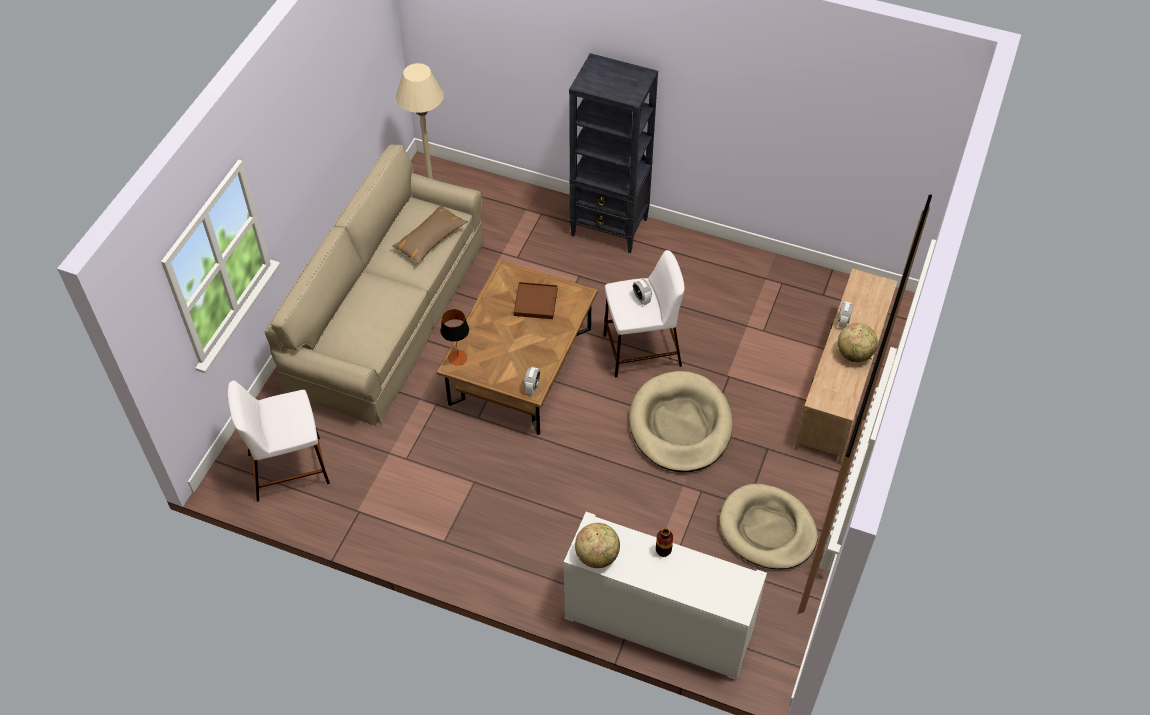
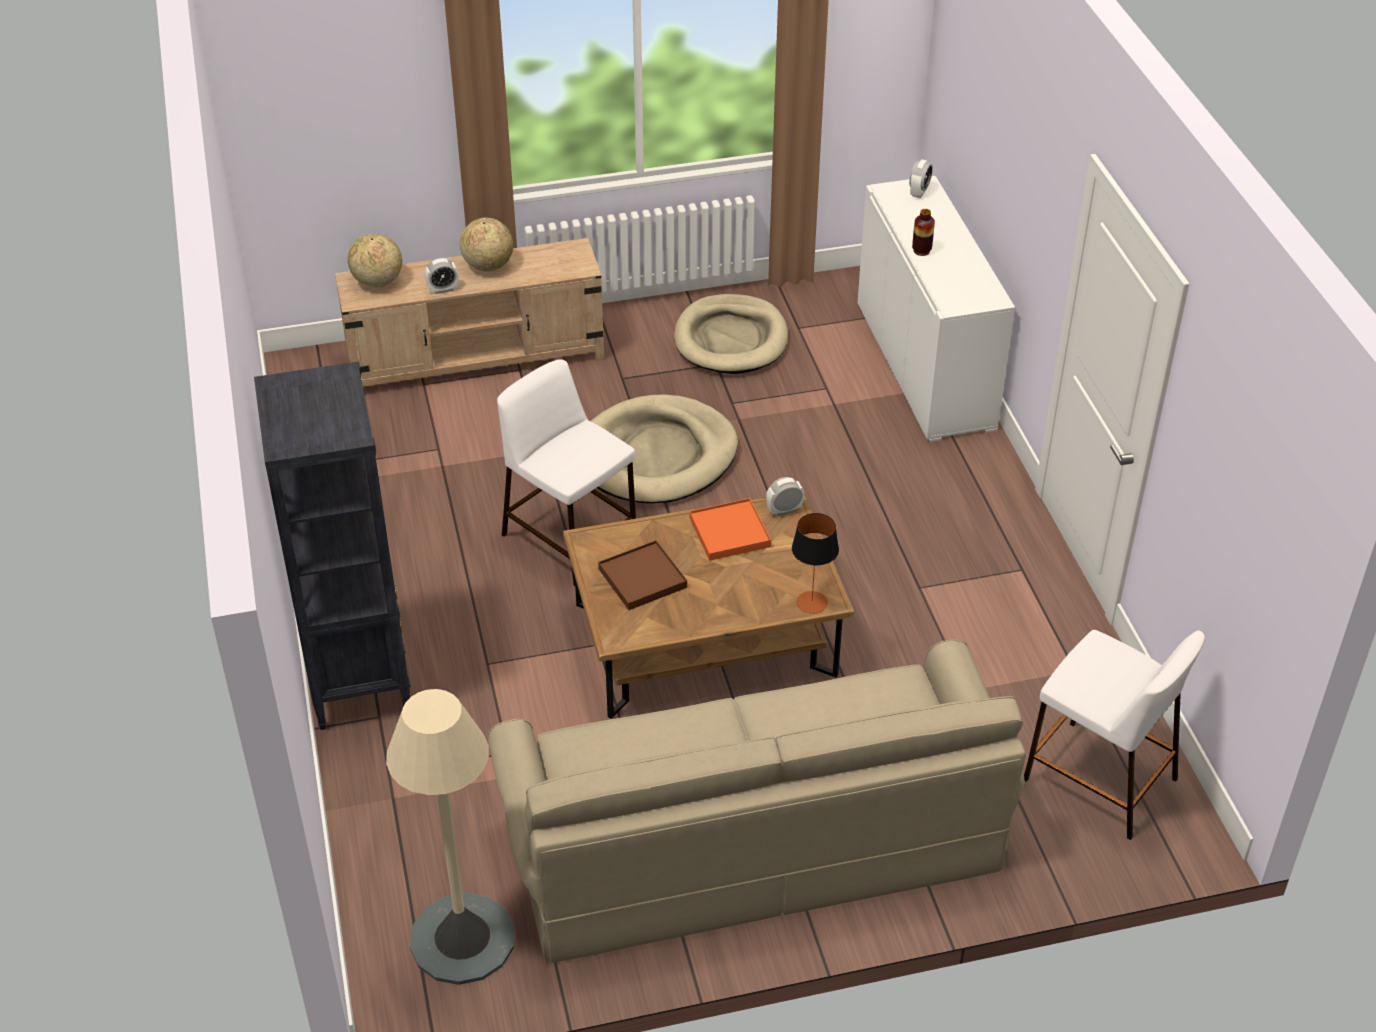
camera: 125 degrees left, 10 degrees down
brown pillow [392,205,468,264] -> none
globe [575,523,620,568] -> globe moved to [348,233,402,287]
alarm clock [633,279,652,305] -> alarm clock moved to [909,159,933,198]
none -> orange tray [690,498,771,561]

